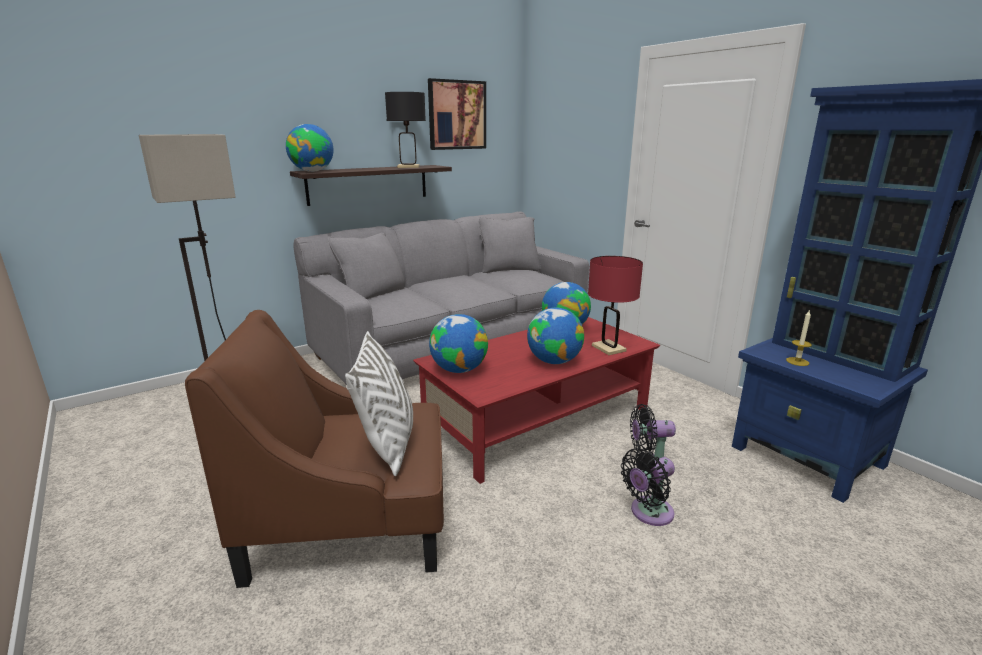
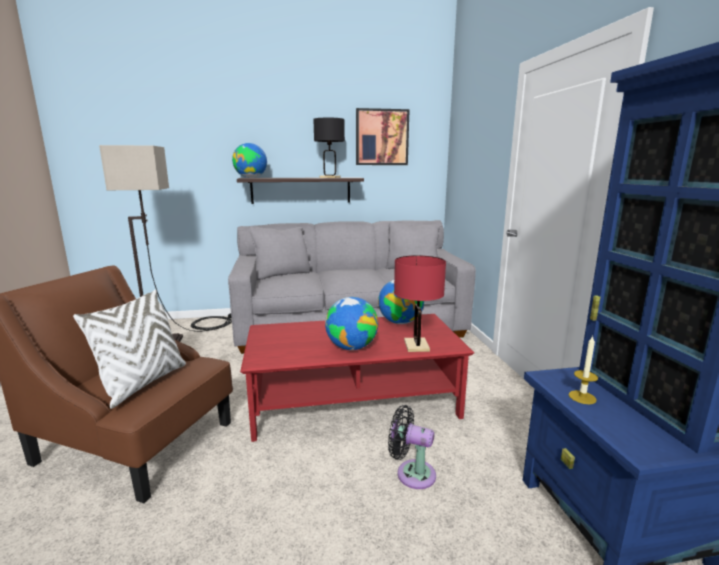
camera: 25 degrees right, 5 degrees down
globe [429,314,488,373] -> none
black fan [621,448,675,526] -> none

